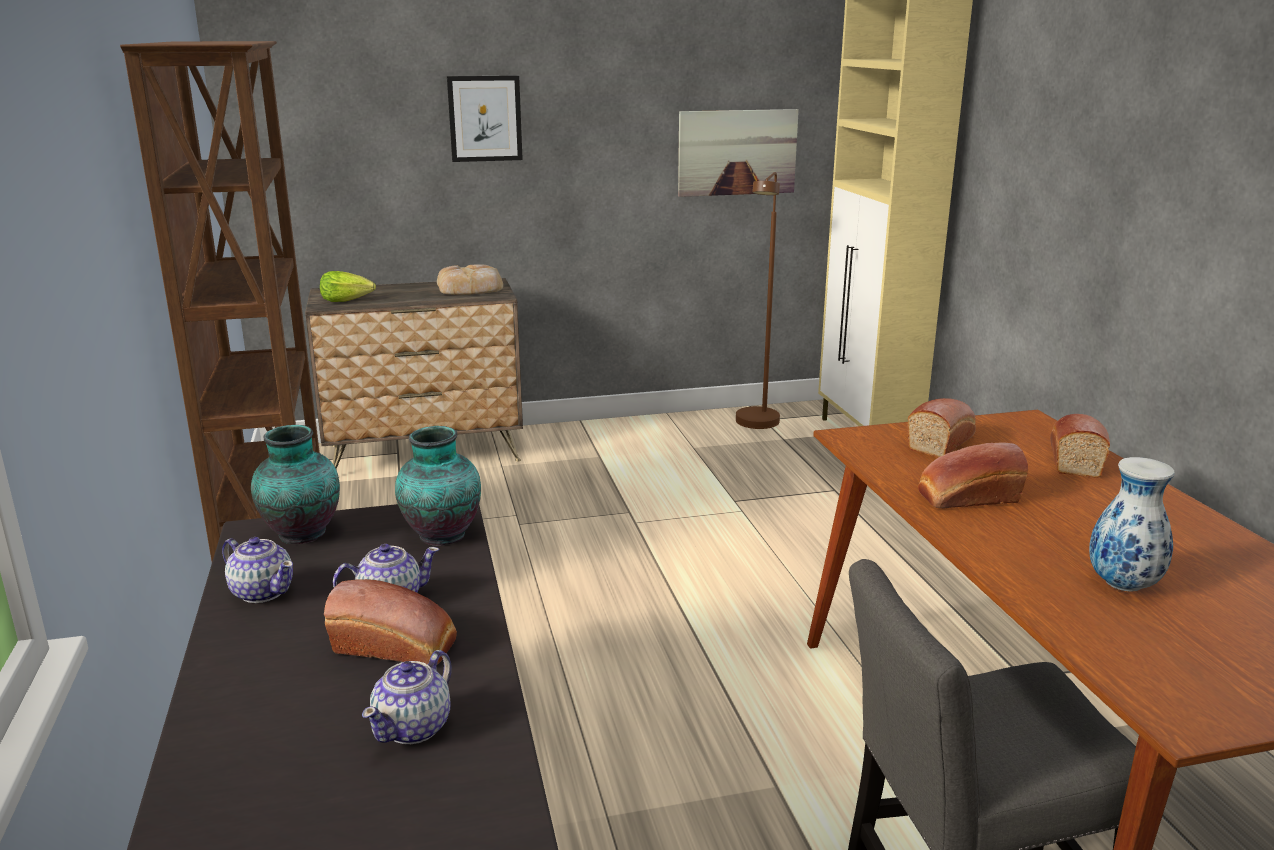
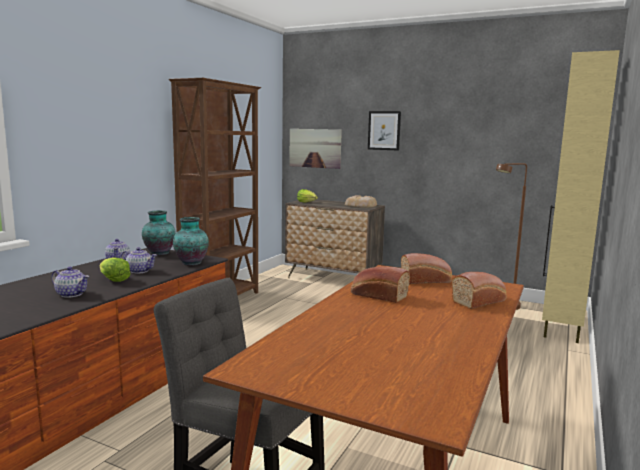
camera: 40 degrees right, 10 degrees down
bread [324,579,457,664] -> lettuce [100,257,131,282]
teapot [362,650,452,744] -> teapot turned 135 degrees counterclockwise [51,267,89,298]
picture [678,109,799,197] -> picture moved to [289,129,342,169]
vase [1089,457,1175,591] -> none

